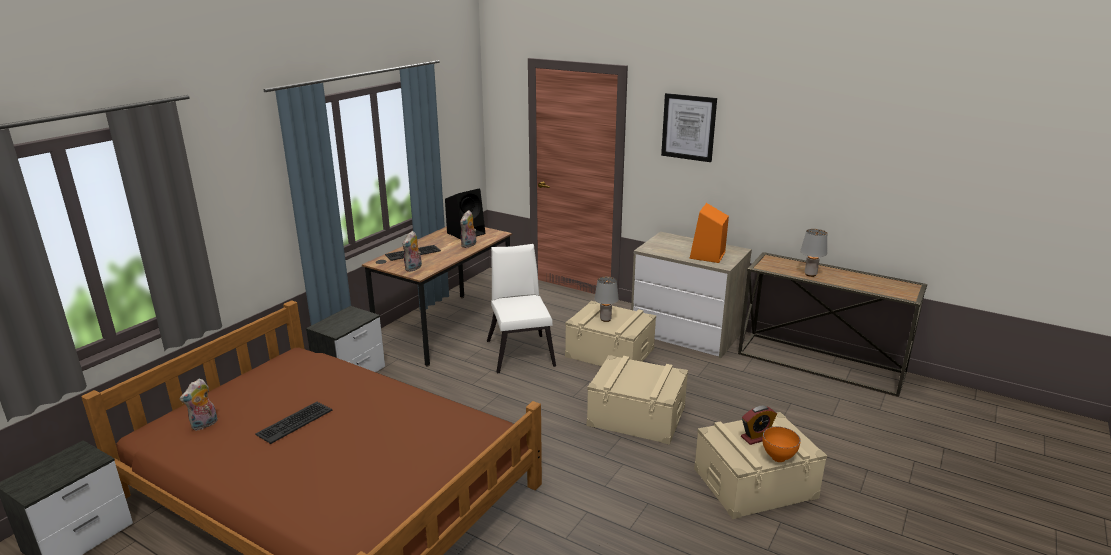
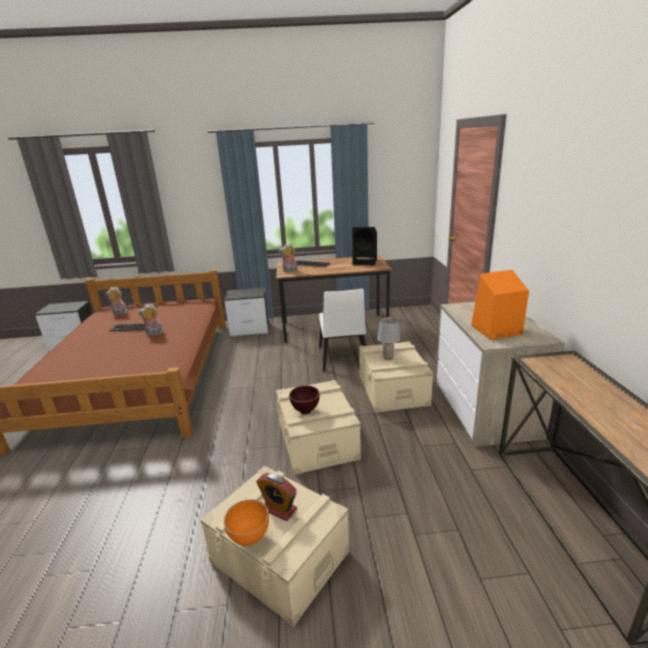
camera: 55 degrees right, 0 degrees up
plush toy [460,210,476,248] -> plush toy moved to [138,304,164,336]
white chair [487,244,556,373] -> white chair turned 135 degrees clockwise [319,289,366,372]
picture [661,93,717,162] -> none
grey table lamp [800,229,827,277] -> none
none -> brown bowl [289,385,320,415]

